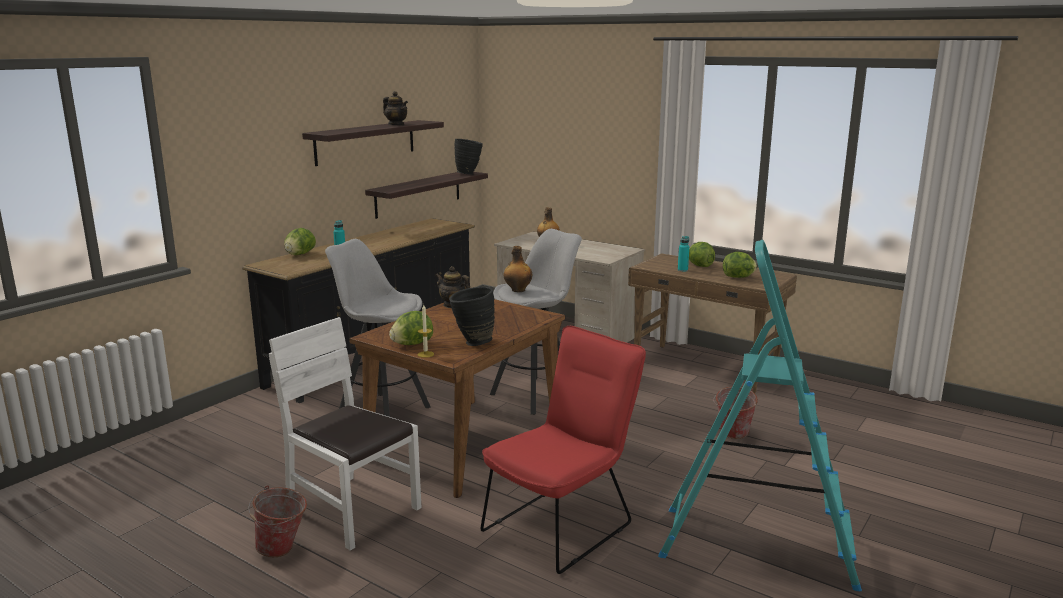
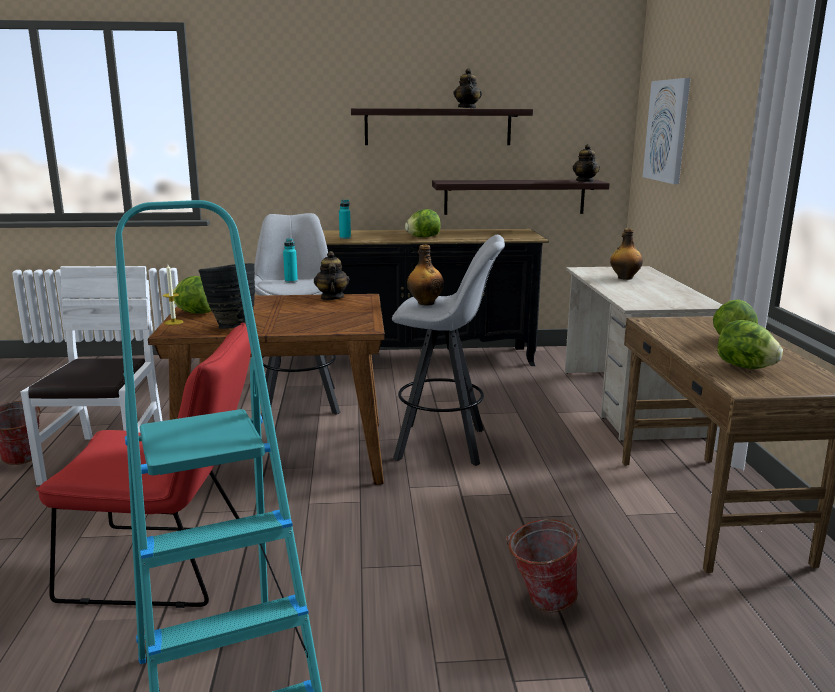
camera: 50 degrees right, 0 degrees up
lettuce [284,228,316,255] -> lettuce moved to [405,209,441,237]
black vase [454,139,483,175] -> teapot [573,144,600,182]
turquoise bottle [678,236,689,272] -> turquoise bottle moved to [283,238,298,283]
none -> picture [643,78,690,184]

